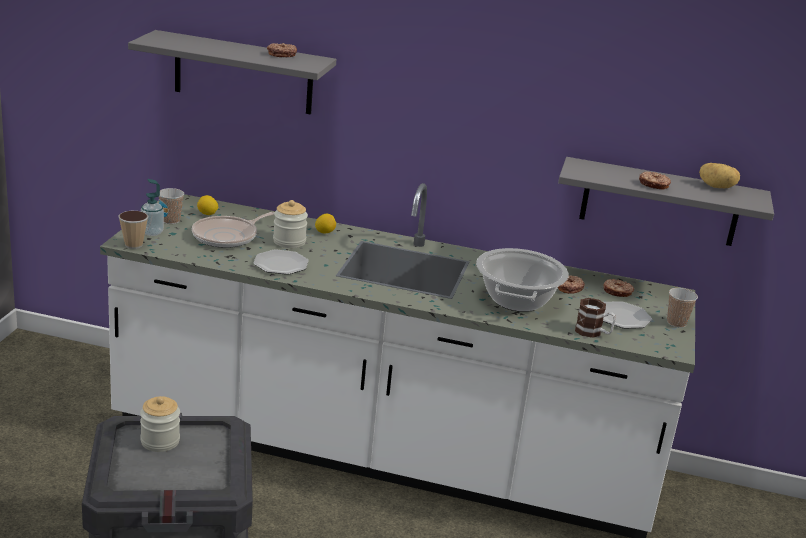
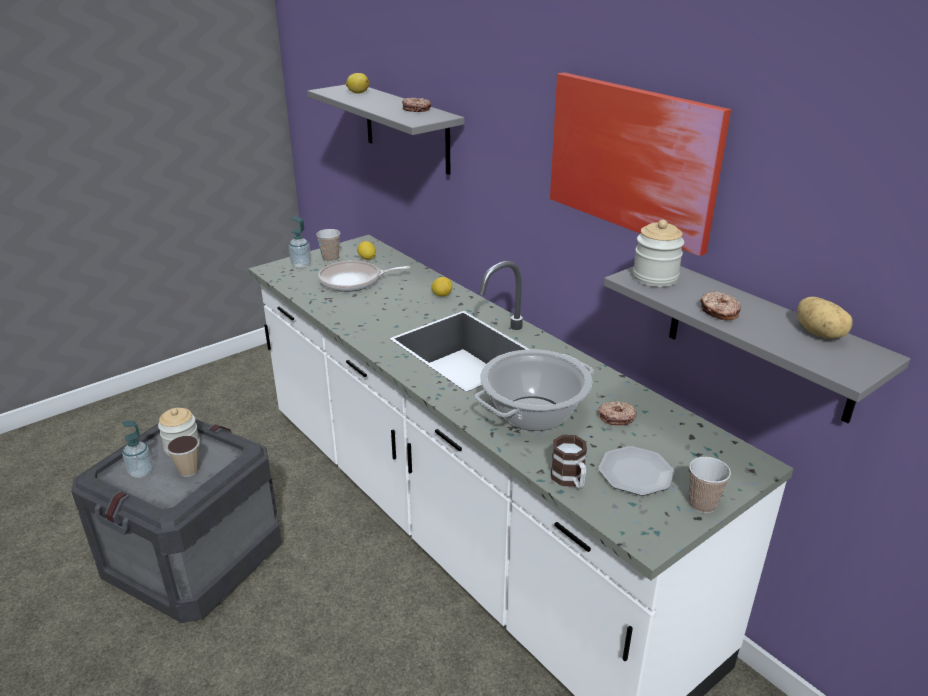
camera: 40 degrees right, 5 degrees up
cup [118,211,148,249] -> cup moved to [167,436,199,477]
plate [254,250,309,275] -> none
jar [273,200,308,248] -> jar moved to [633,220,684,287]
donut [604,279,634,297] -> none
none -> soap dispenser [122,420,153,478]
none -> lemon [346,73,369,94]
none -> picture [550,72,731,256]

